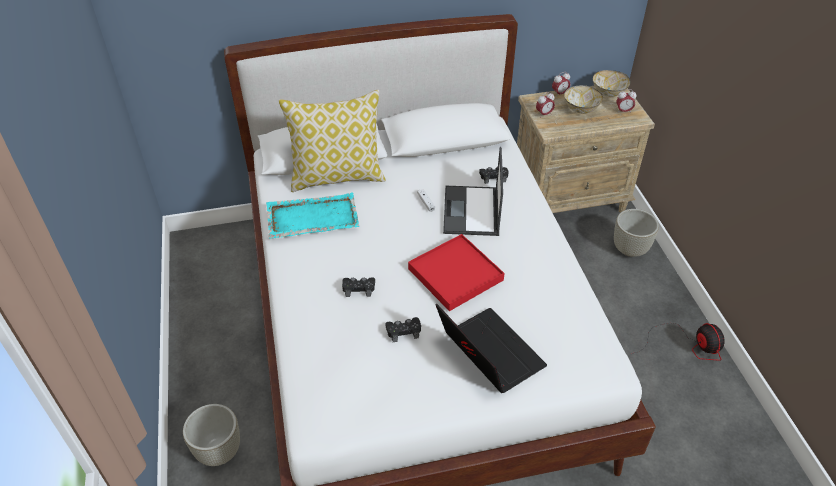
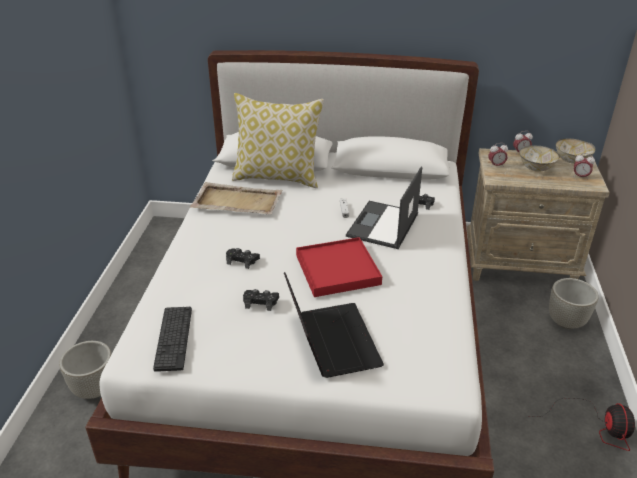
camera: 20 degrees right, 10 degrees down
turquoise tray [266,192,360,239] -> beige tray [190,182,283,214]
none -> keyboard [153,307,192,372]

